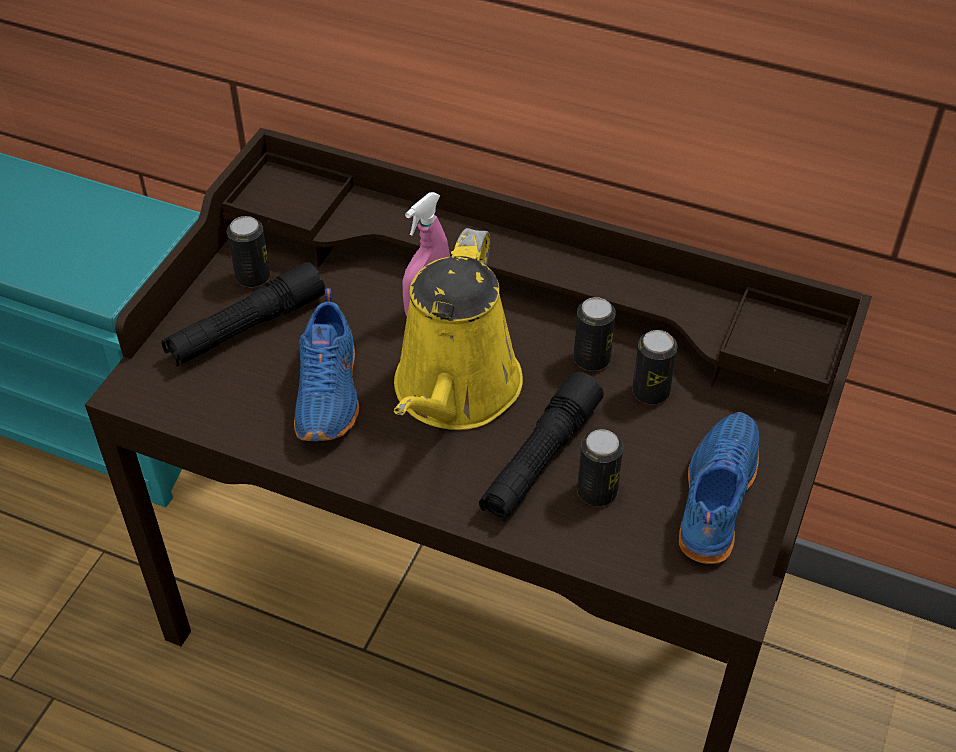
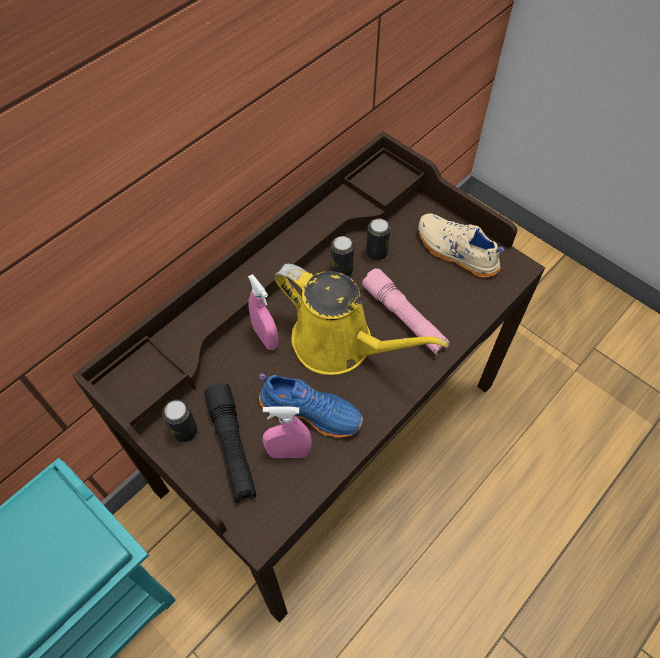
camera: 70 degrees left, 10 degrees up
black flashlight [479,372,604,522] -> pink flashlight [362,268,450,355]
can [577,429,623,506] -> none
blue shoe [679,412,759,564] -> beige shoe [418,213,505,278]
none -> pink spray bottle [262,407,312,458]

